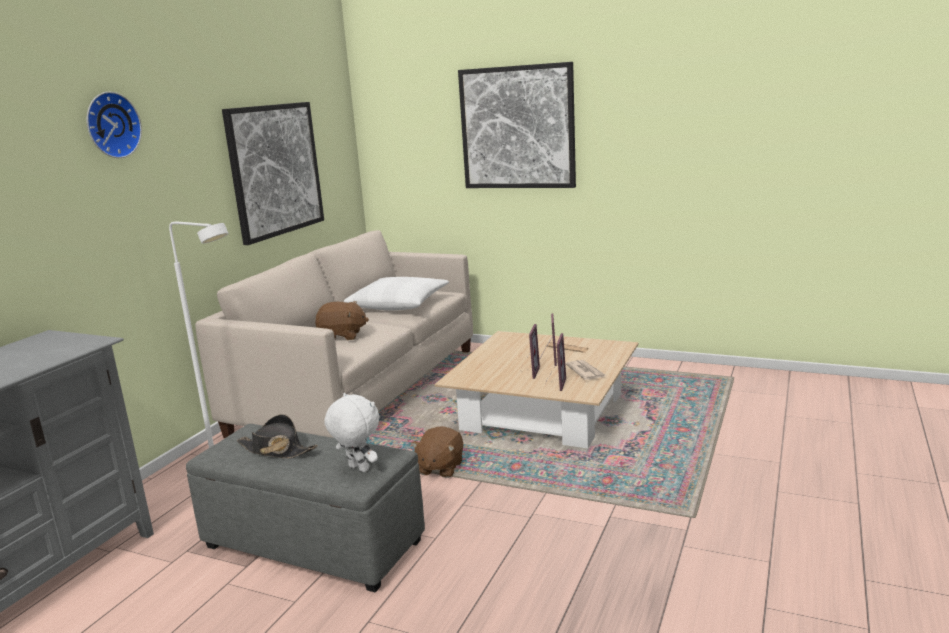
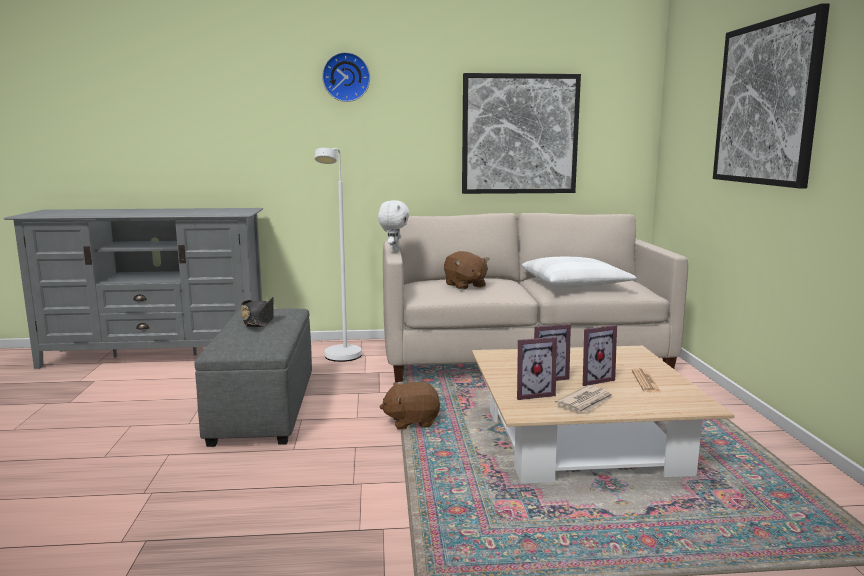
camera: 60 degrees right, 5 degrees down
white plush toy [325,393,379,472] -> white plush toy moved to [378,200,410,253]

